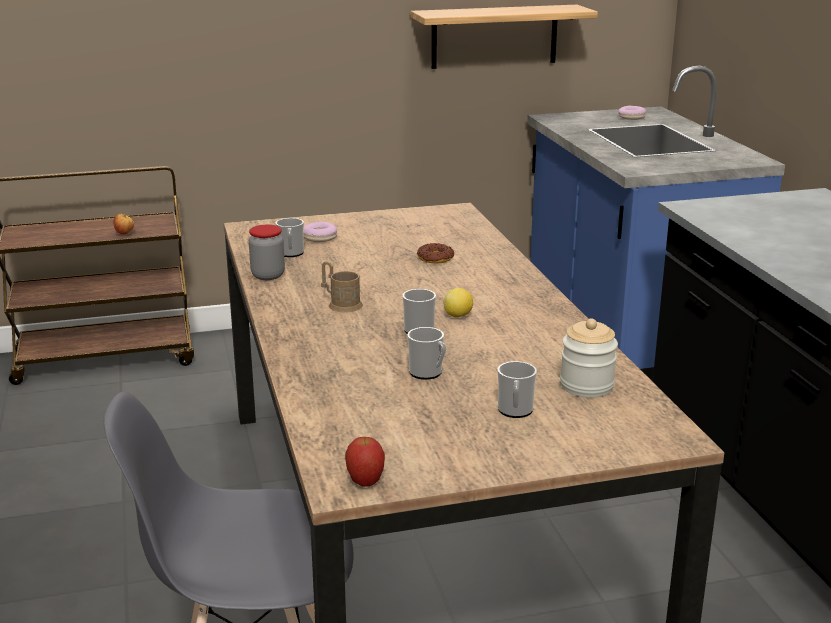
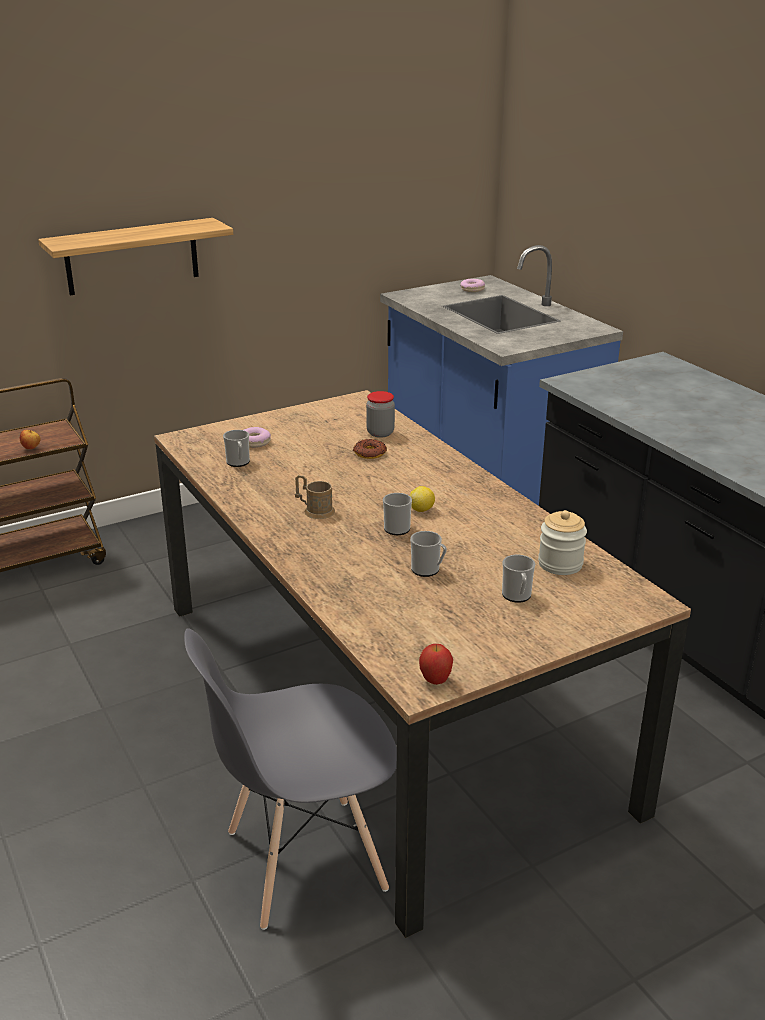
camera: 15 degrees left, 5 degrees up
jar [249,225,285,280] -> jar moved to [366,391,395,438]
shelf [411,5,598,69] -> shelf moved to [38,218,233,295]

